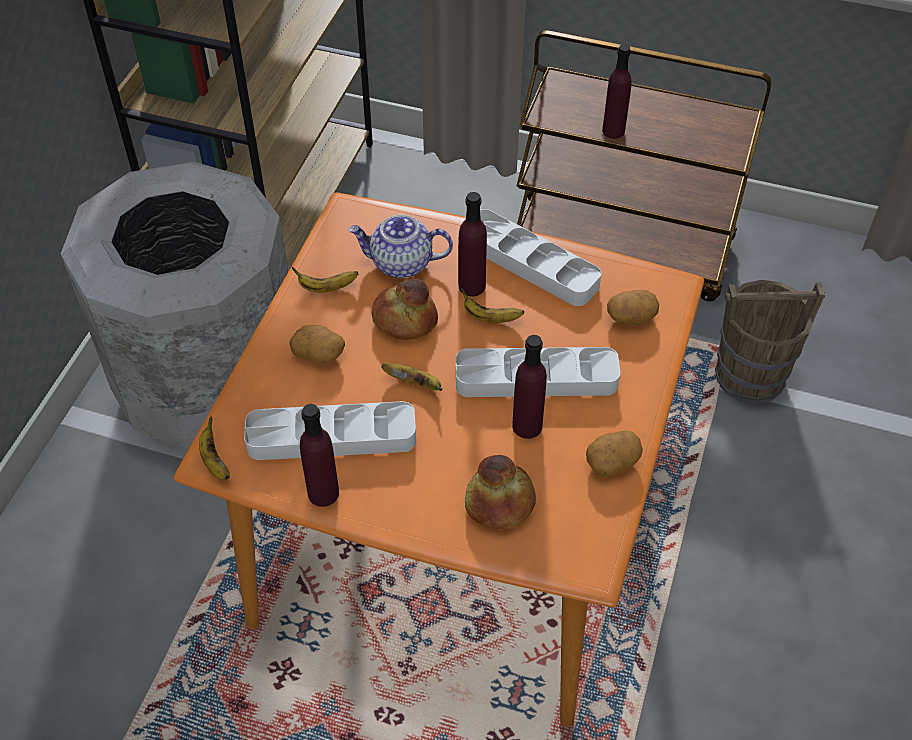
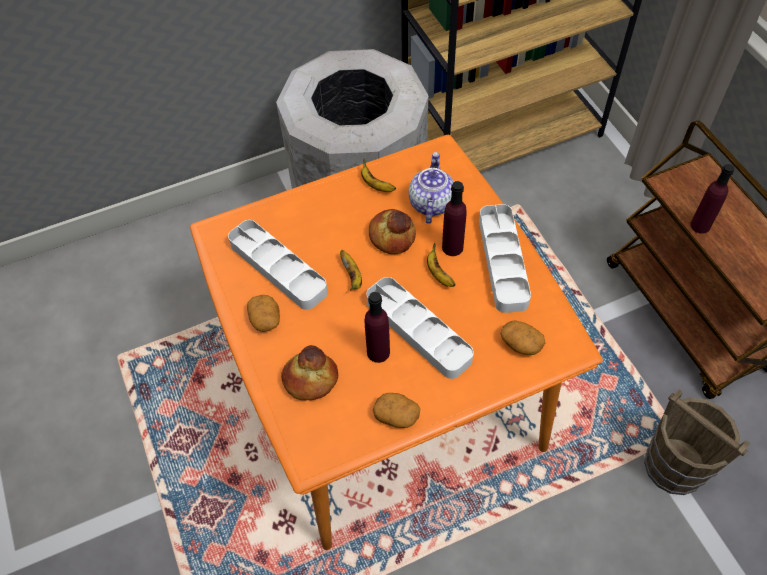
camera: 50 degrees right, 5 degrees up
banana [199,416,230,480] -> none
potato [290,325,345,363] -> potato moved to [247,295,280,332]
purple bottle [300,404,339,507] -> none
teapot [348,215,453,278] -> teapot turned 45 degrees clockwise [409,152,454,223]

